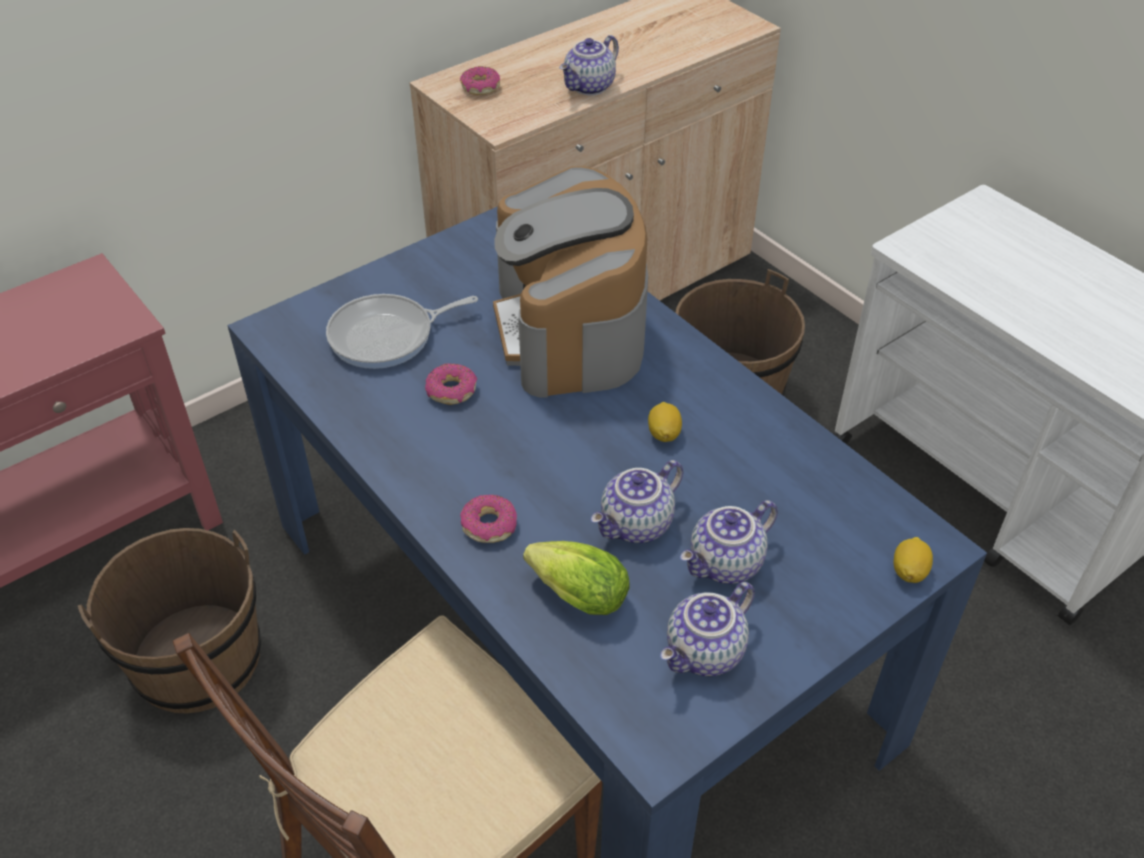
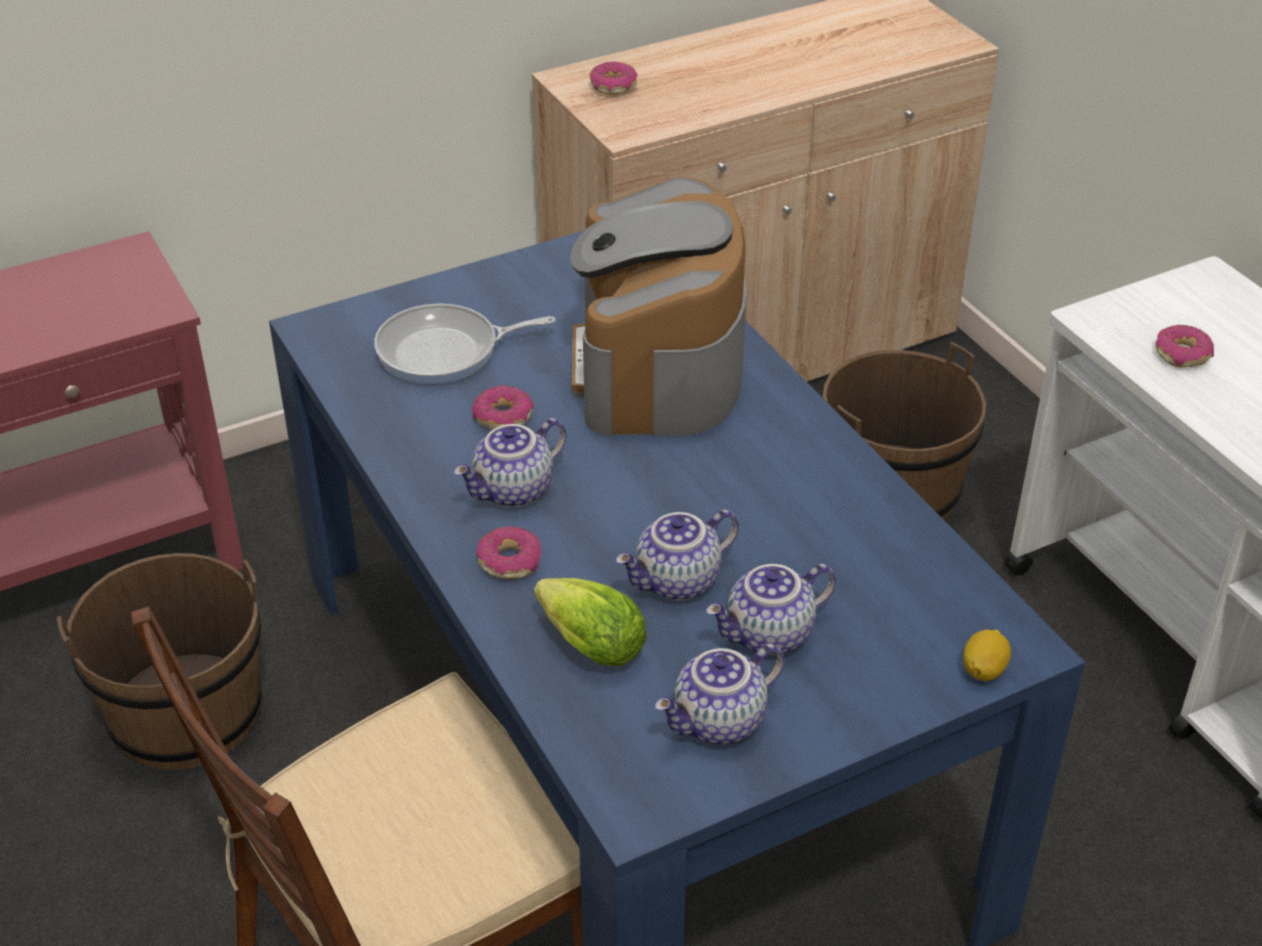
camera: 10 degrees right, 5 degrees down
teapot [560,35,619,95] -> teapot moved to [454,418,567,507]
lemon [648,402,682,442] -> none
none -> donut [1155,325,1214,368]

